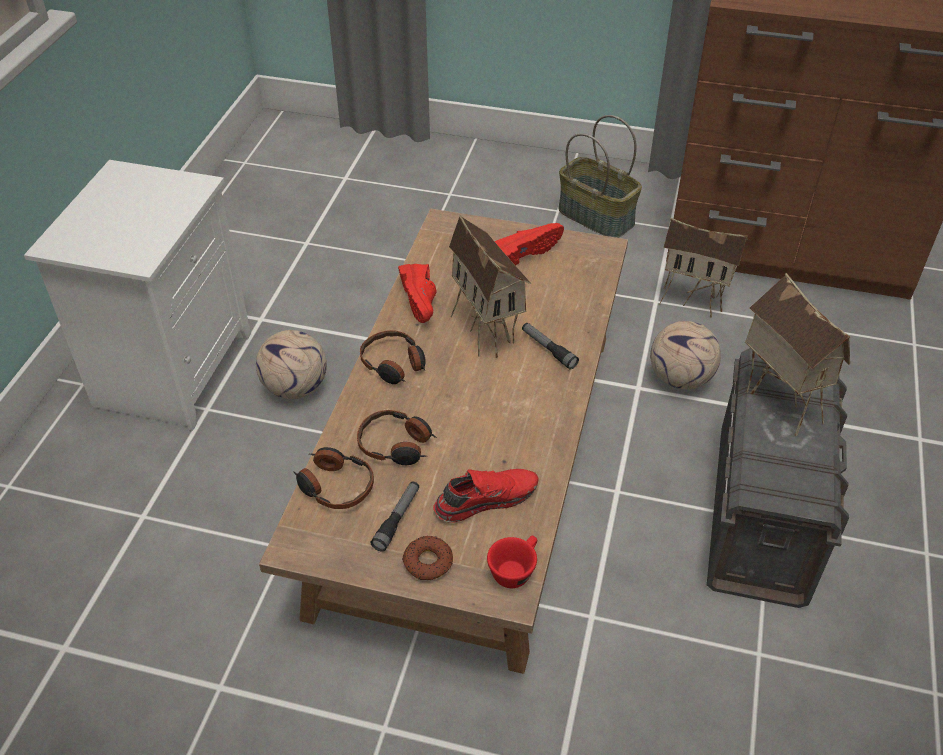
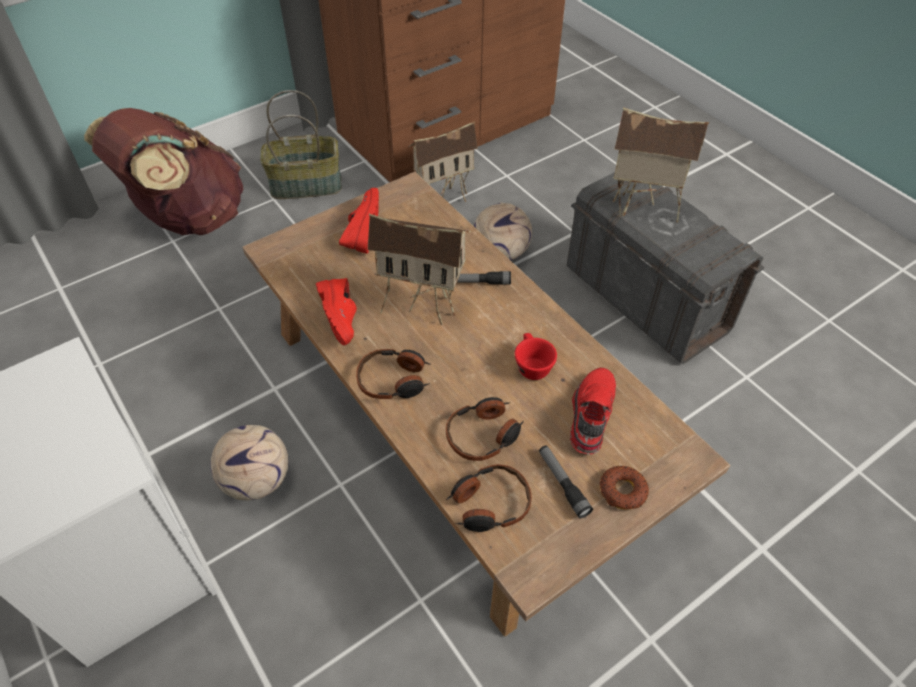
camera: 50 degrees left, 5 degrees up
red shoe [398,264,437,323] -> red shoe turned 45 degrees clockwise [316,278,357,345]
red cup [487,535,537,588] -> red cup moved to [515,333,557,380]
none -> brown backpack [84,108,244,235]

